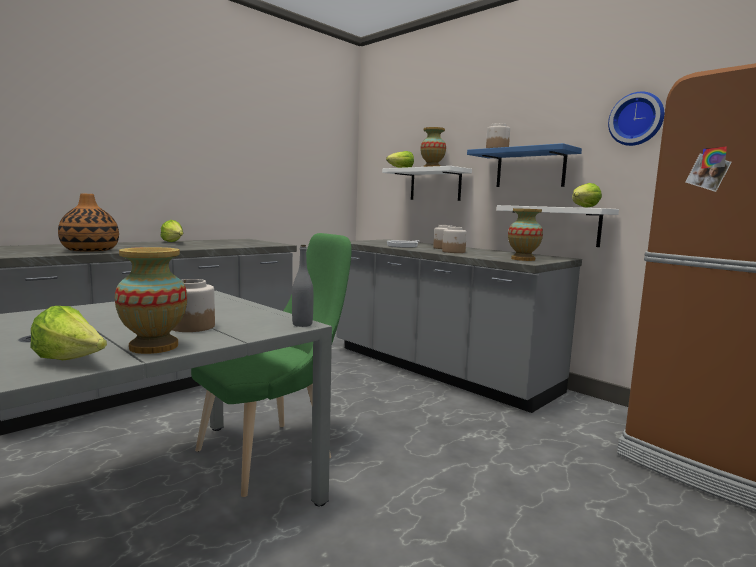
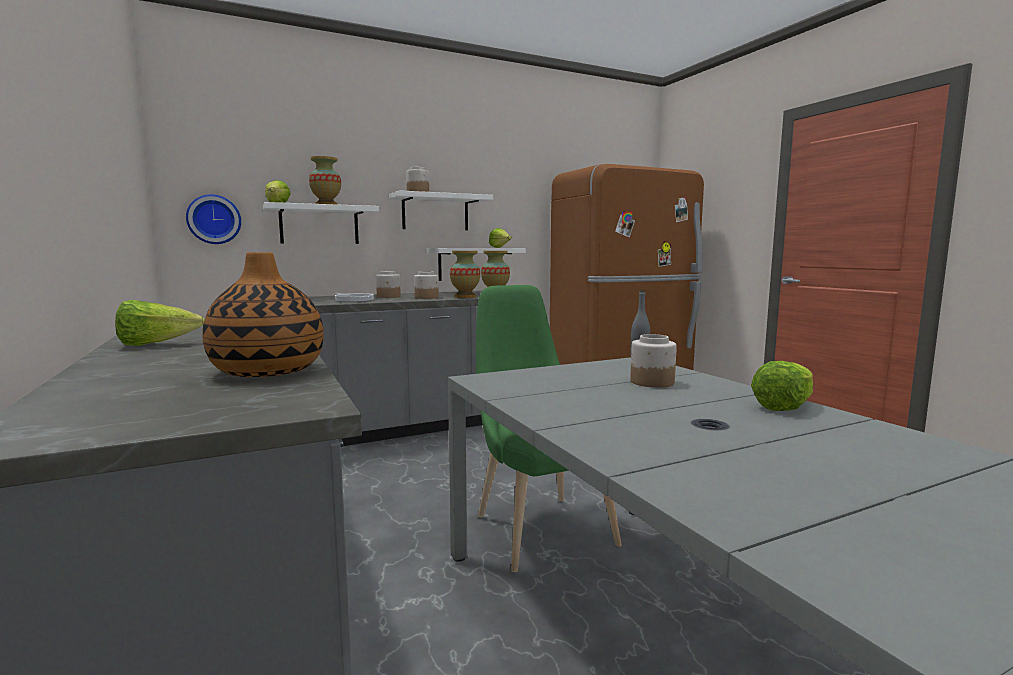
camera: 70 degrees left, 0 degrees up
vase [115,247,187,354] -> vase moved to [450,251,480,298]
blue shelf [467,143,582,187] -> white shelf [389,190,493,230]
wall clock [608,91,664,146] -> wall clock moved to [186,194,241,244]

